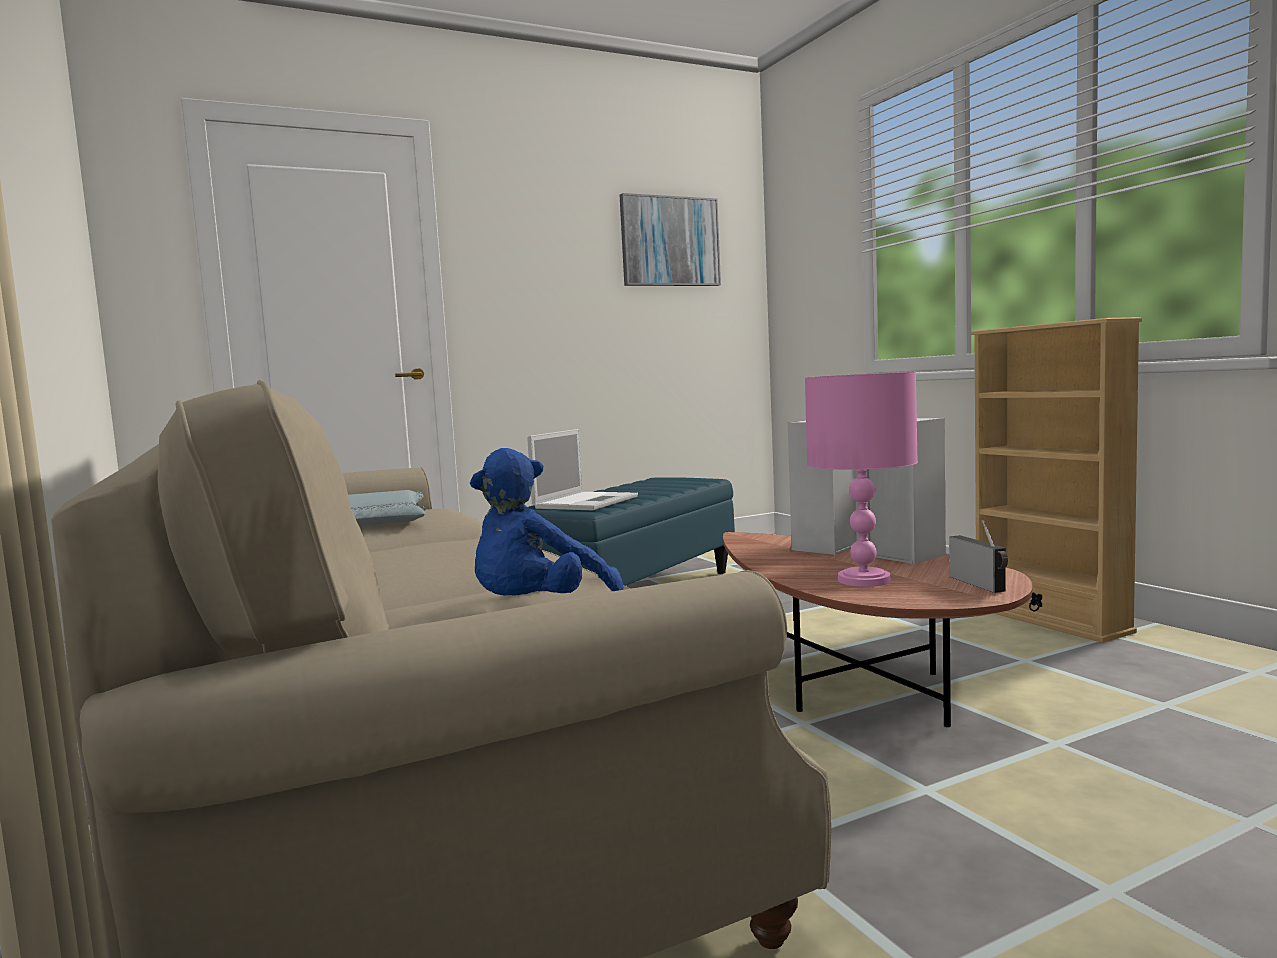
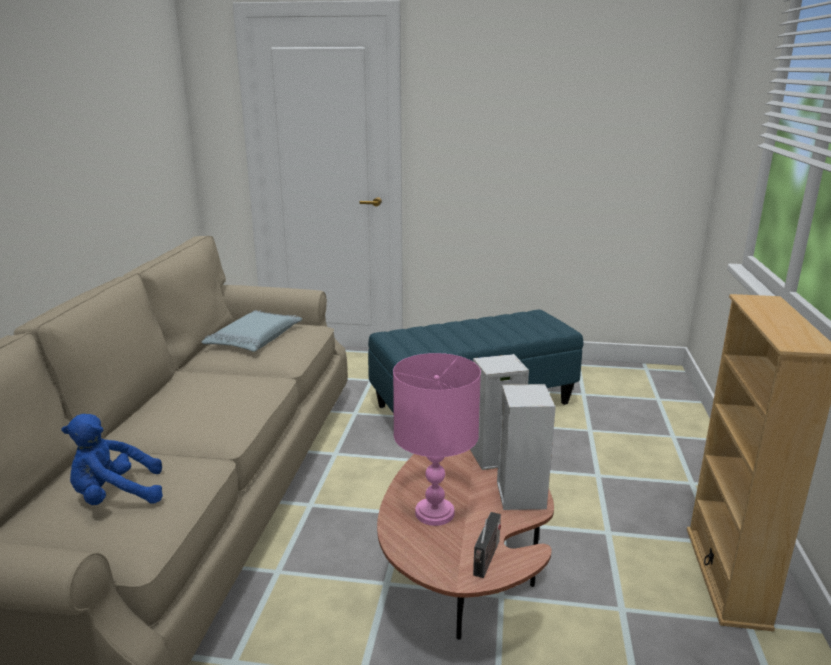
camera: 35 degrees right, 15 degrees up
laptop [527,429,638,510] -> none
picture [620,193,721,286] -> none

